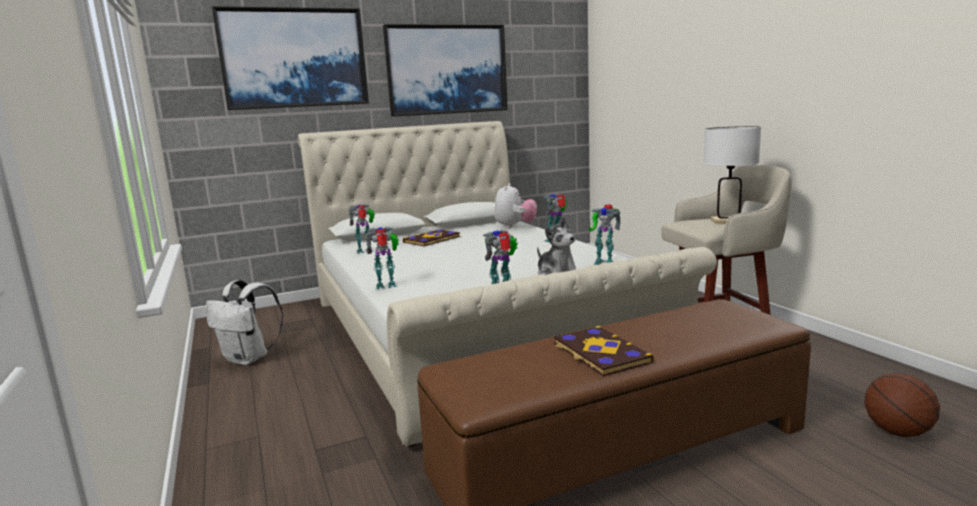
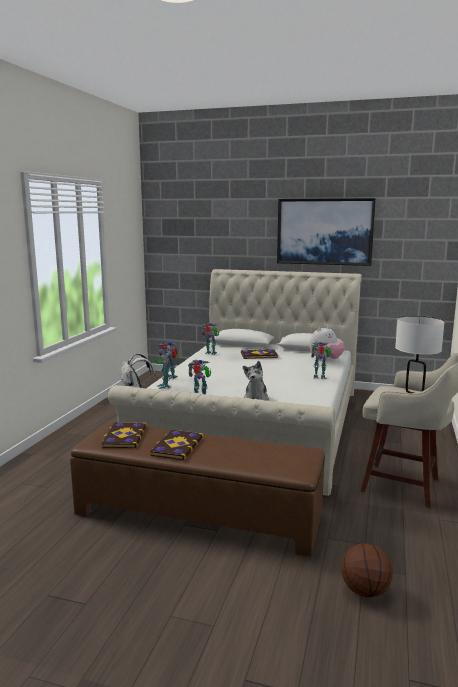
camera: 40 degrees right, 0 degrees up
picture [212,6,369,110] -> none
toy robot [589,204,621,265] -> toy robot moved to [153,348,178,389]
none -> book [101,422,147,448]

